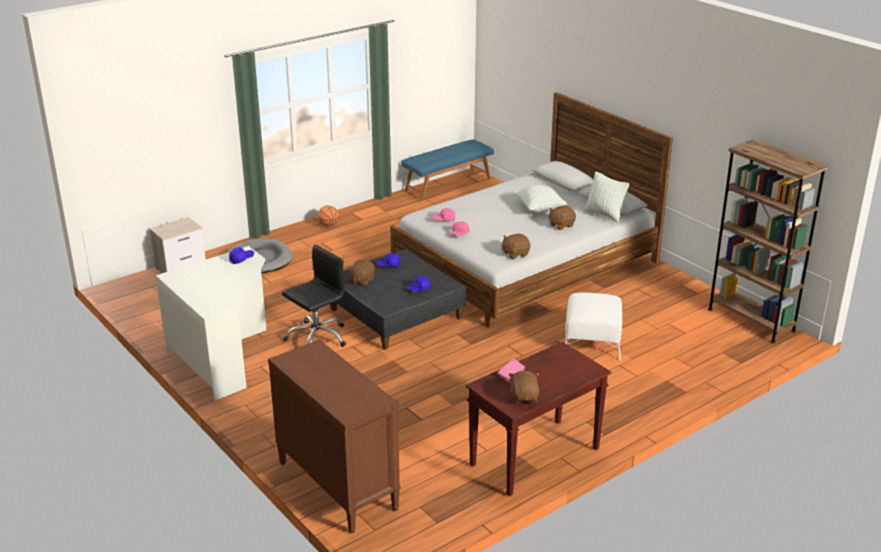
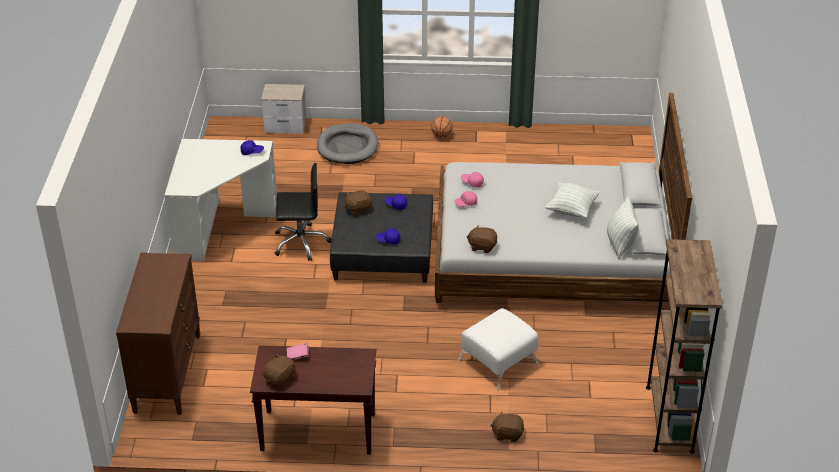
camera: 40 degrees right, 10 degrees up
blue bench [401,139,494,201] -> none
brown plush toy [549,206,576,230] -> brown plush toy moved to [490,411,524,442]

